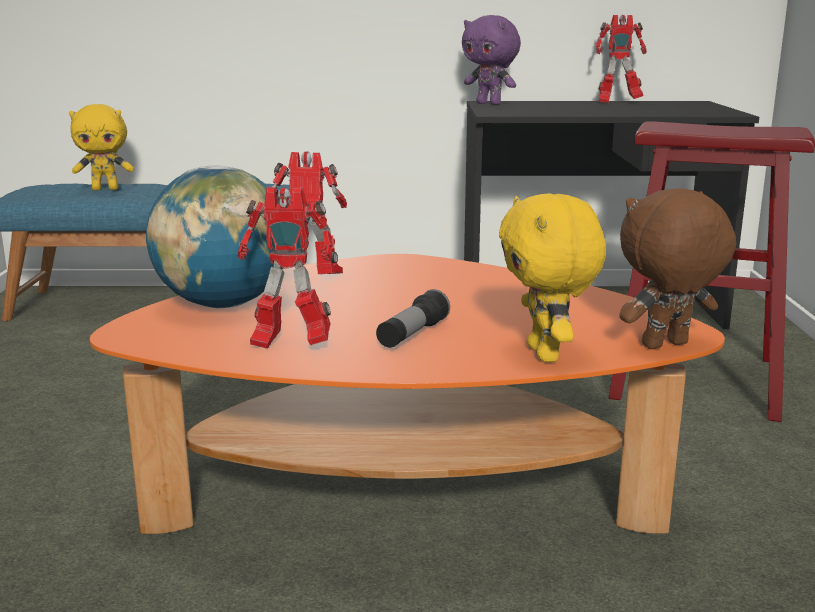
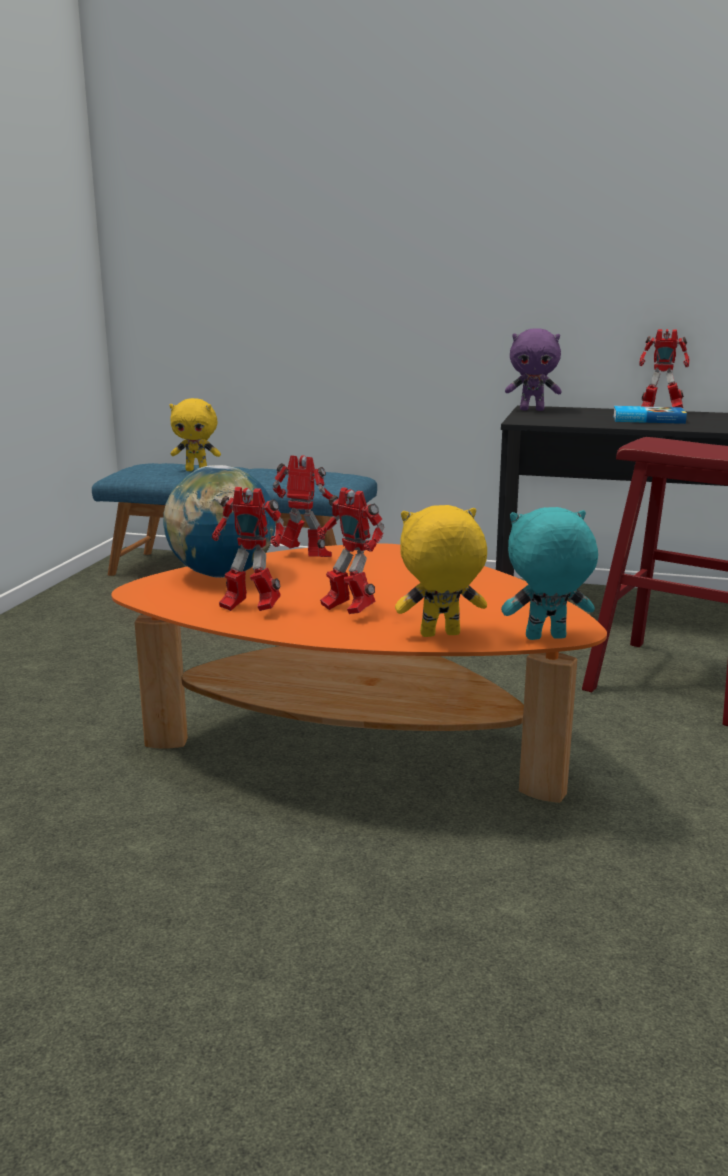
camera: 15 degrees right, 0 degrees up
flashlight [376,289,450,348] -> toy robot [318,487,385,614]
purple plush toy [462,15,521,105] -> purple plush toy turned 45 degrees counterclockwise [505,328,562,411]
yellow plush toy [499,193,606,362] -> yellow plush toy turned 75 degrees clockwise [395,505,487,637]
brown plush toy [620,188,736,349] -> turquoise plush toy [501,507,598,640]
none -> book [613,406,687,424]

